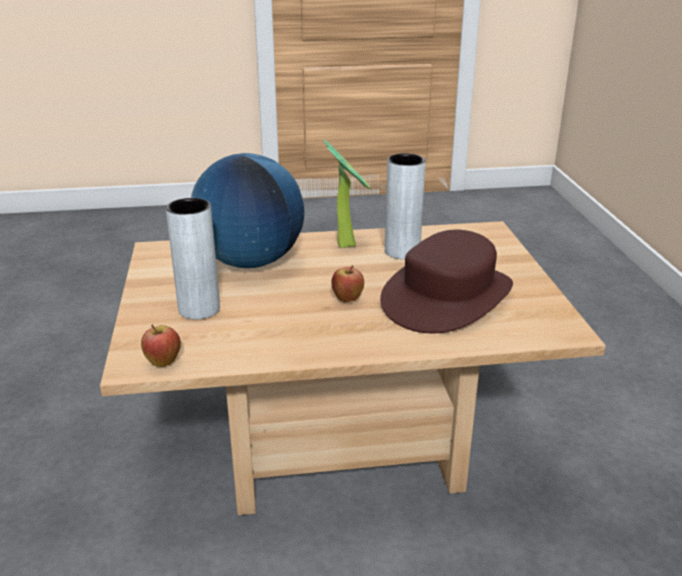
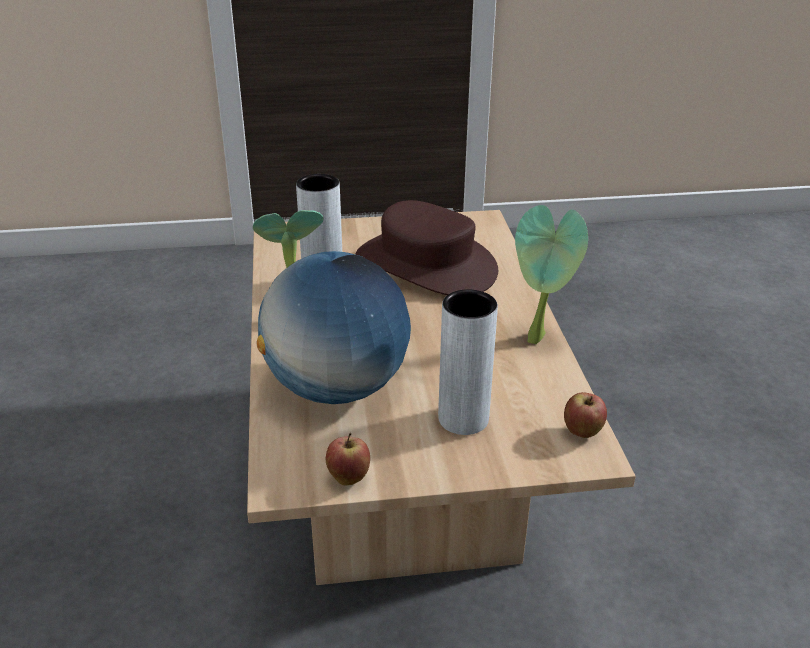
camera: 90 degrees left, 5 degrees up
apple [332,265,364,302] -> apple moved to [326,433,370,485]
none -> potted plant [515,205,588,344]

